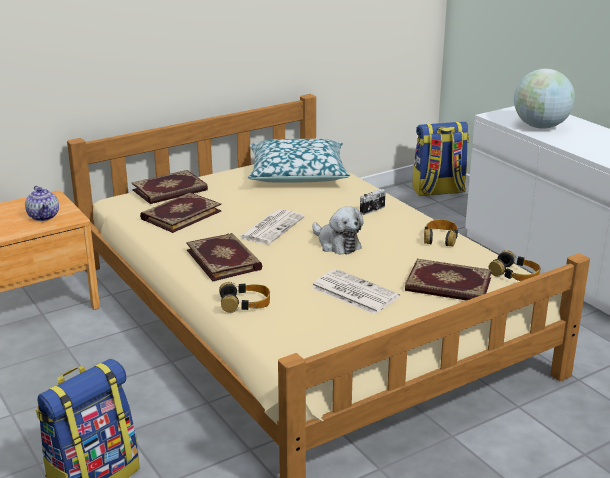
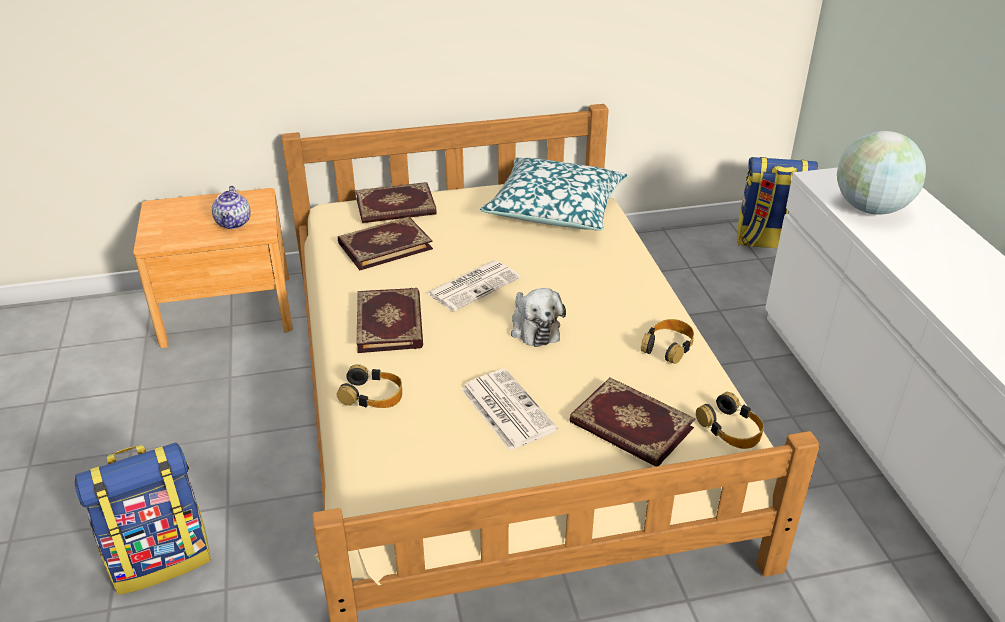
camera: 20 degrees right, 10 degrees up
camera [360,189,385,215] -> none

